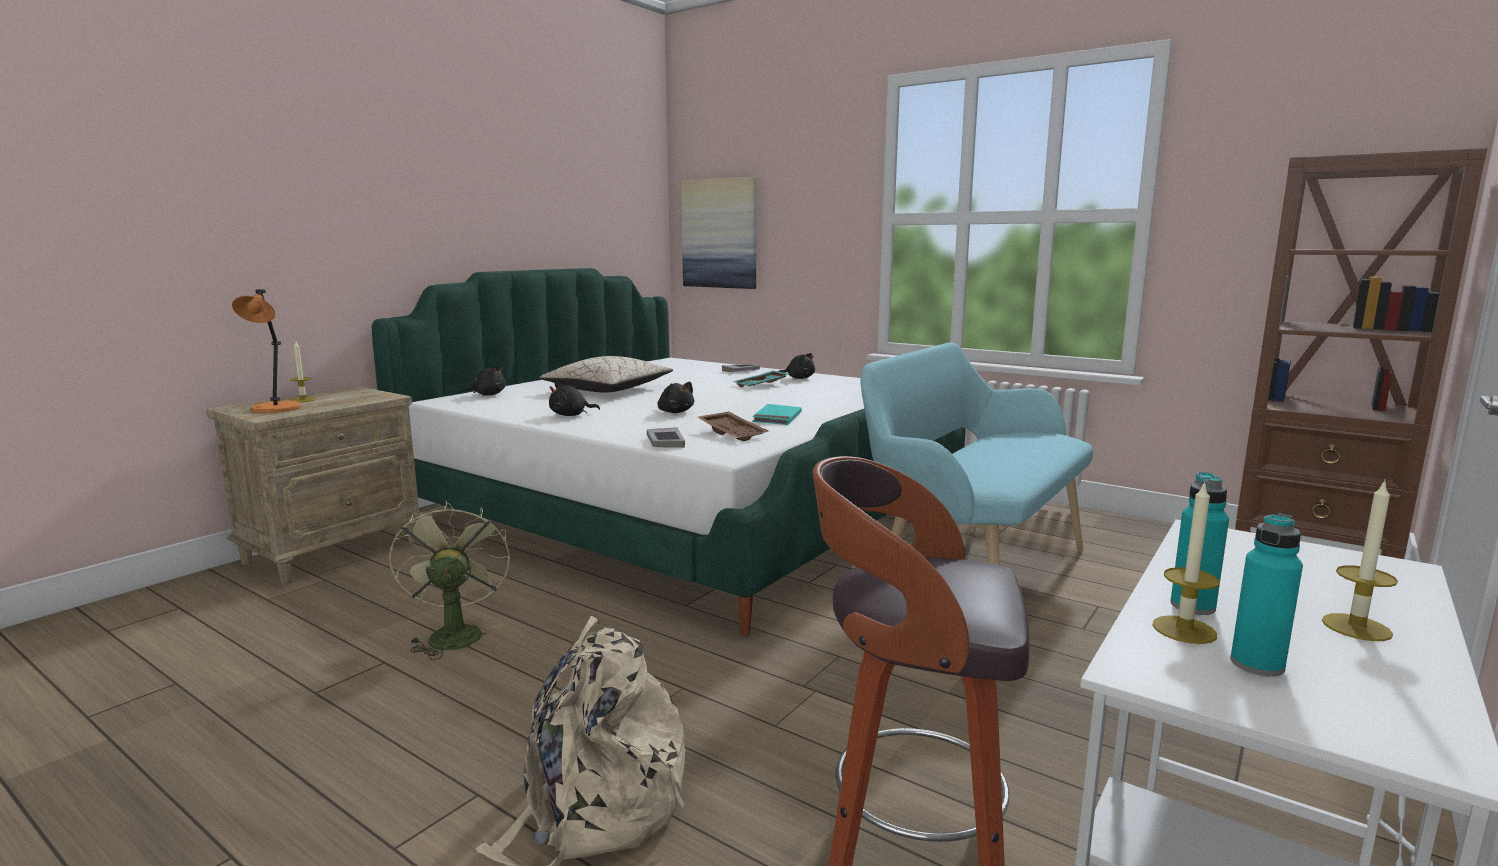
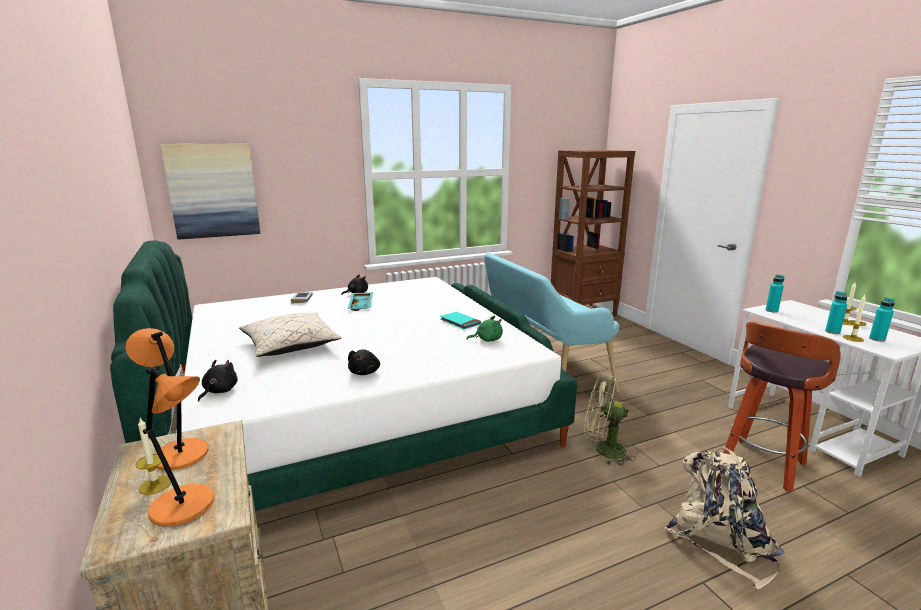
camera: 60 degrees left, 5 degrees up
green fan [389,501,510,660] -> green fan moved to [584,373,636,466]
book [647,427,685,448] -> none
black plush toy [657,382,694,413] -> none
brown tray [698,412,769,441] -> green plush toy [466,316,503,342]
none -> orange table lamp [126,328,209,470]
none -> turquoise bottle [766,274,784,313]

